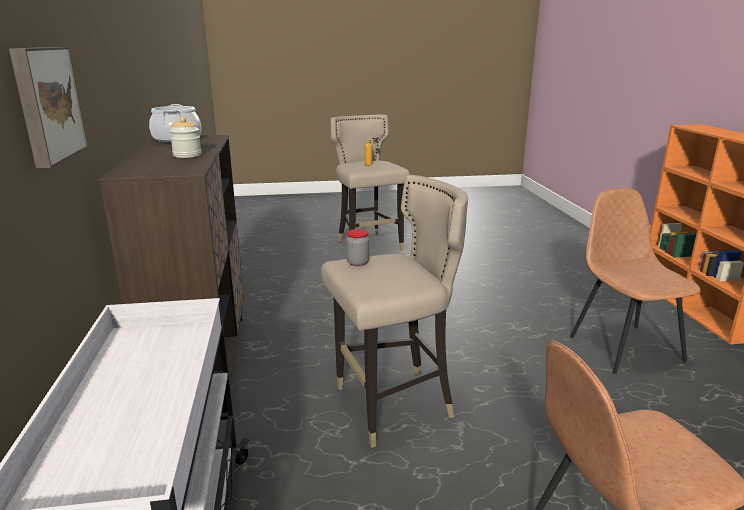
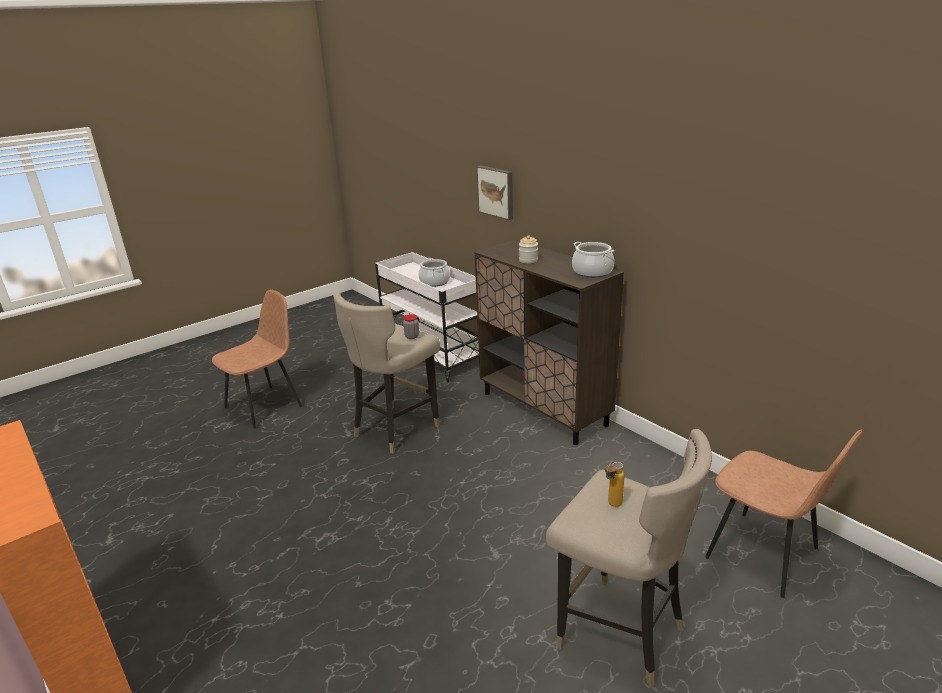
camera: 150 degrees right, 5 degrees up
brown chair [570,188,701,374] -> brown chair moved to [705,429,863,598]
none -> cooking pot [418,258,450,287]

